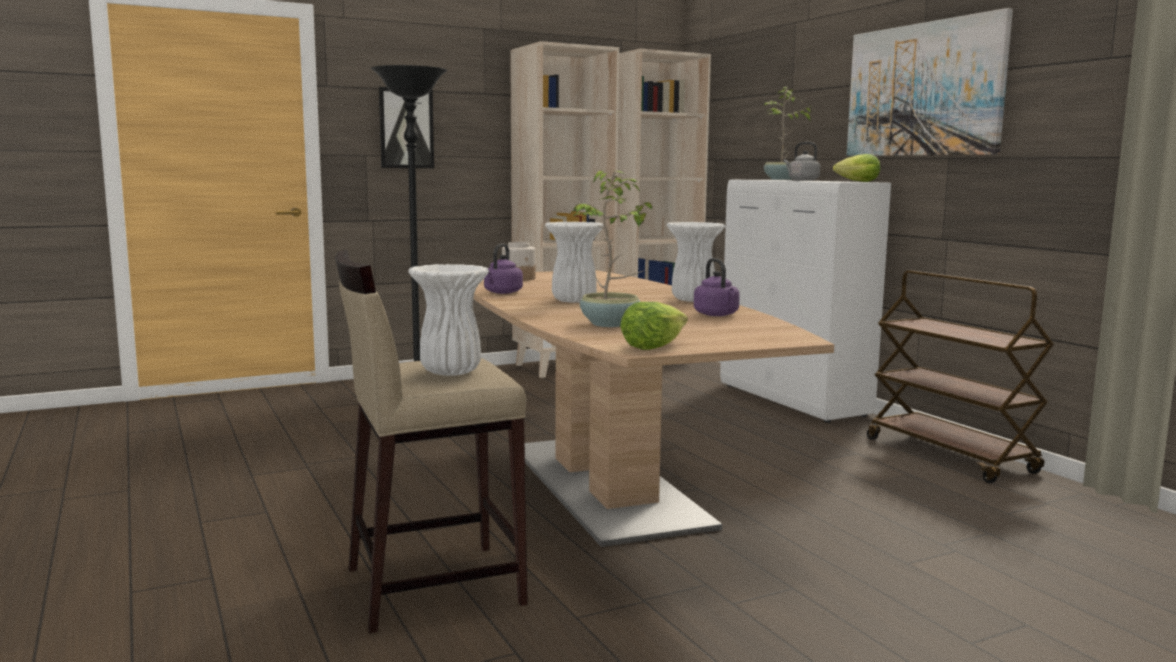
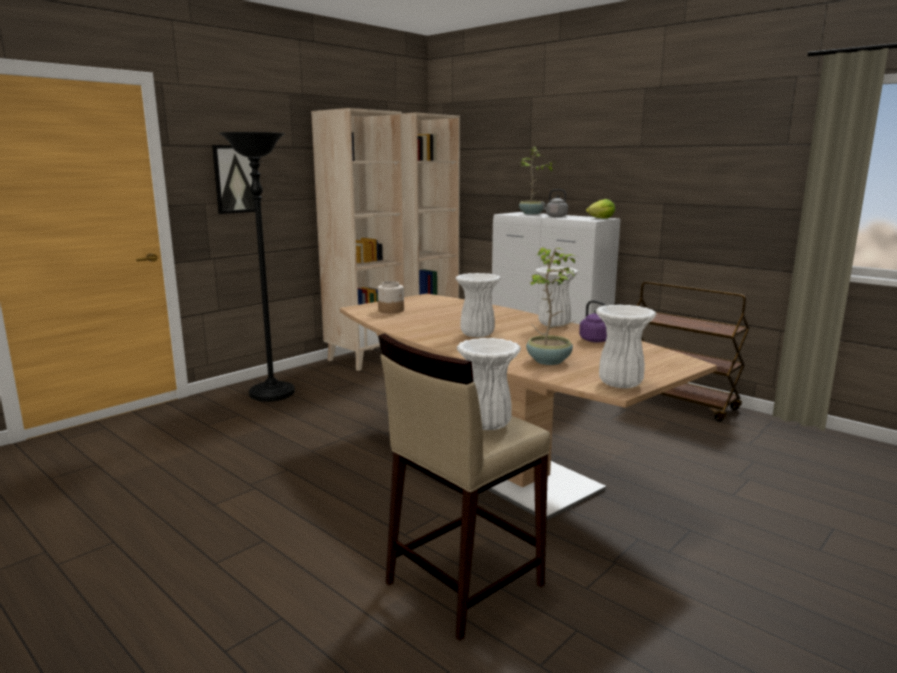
camera: 20 degrees left, 5 degrees up
purple kettle [484,243,523,294] -> none
lettuce [620,302,688,350] -> white vase [596,305,657,388]
picture [847,8,1013,156] -> none

